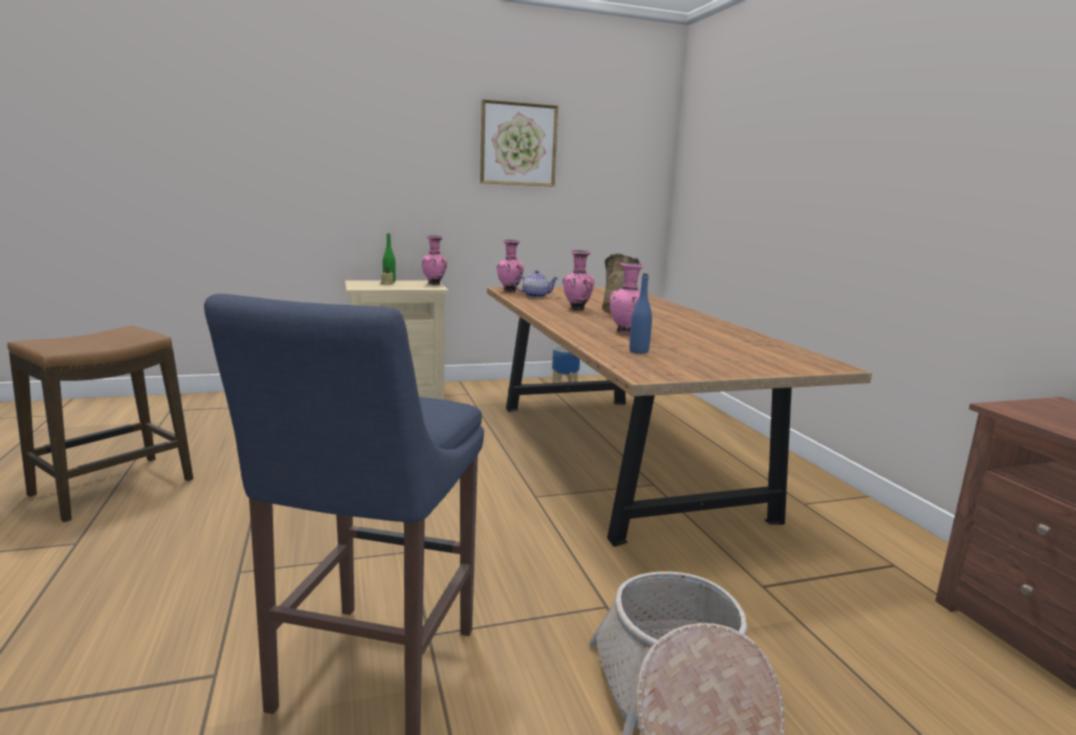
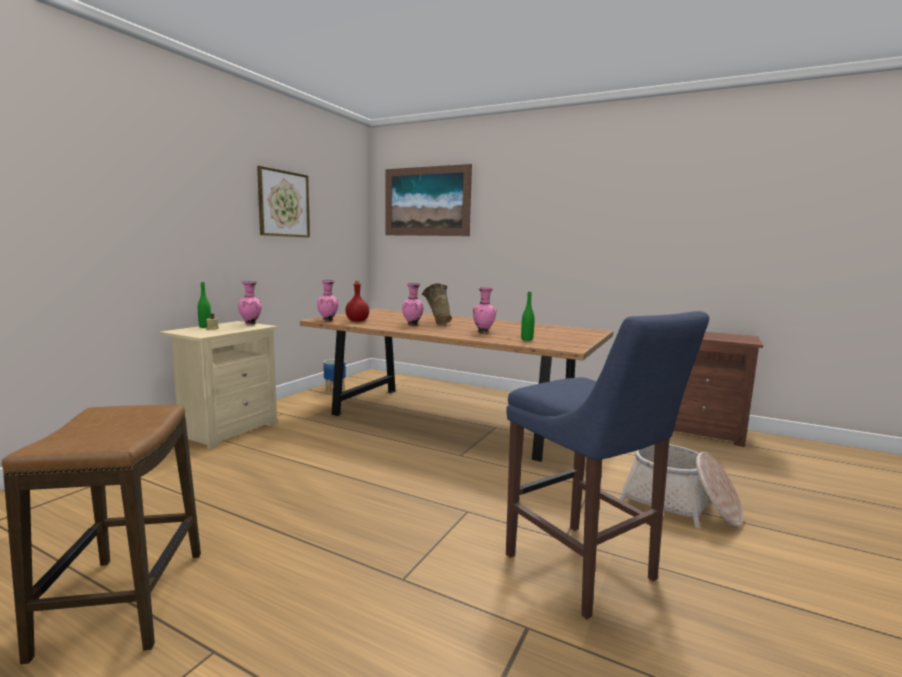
camera: 45 degrees left, 5 degrees down
teapot [514,270,558,298] -> red bottle [345,281,369,322]
blue bottle [629,273,652,354] -> green bottle [521,292,535,341]
none -> picture [385,164,472,236]

